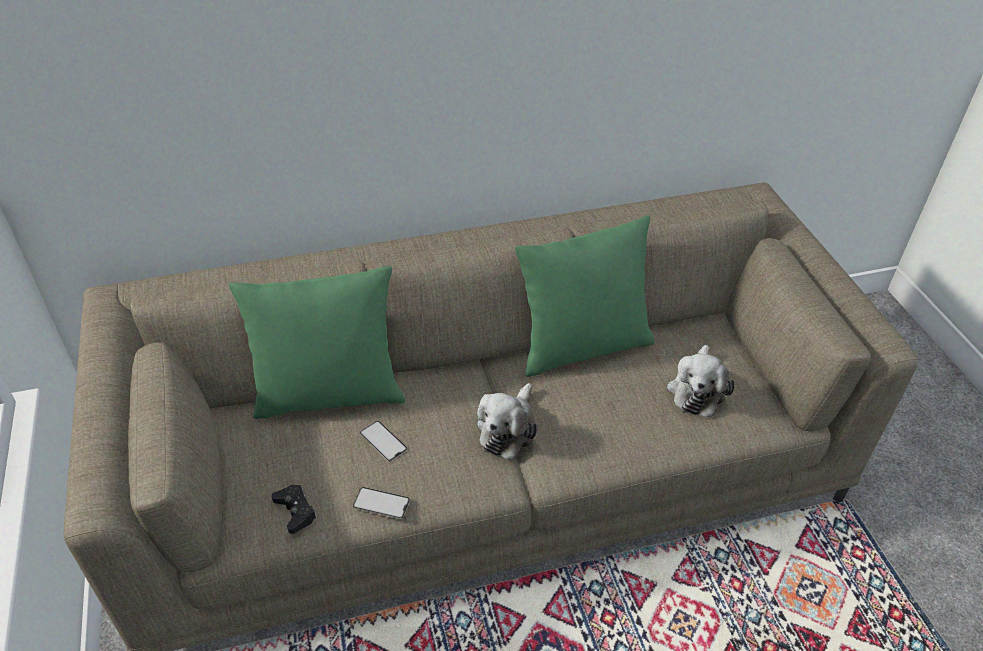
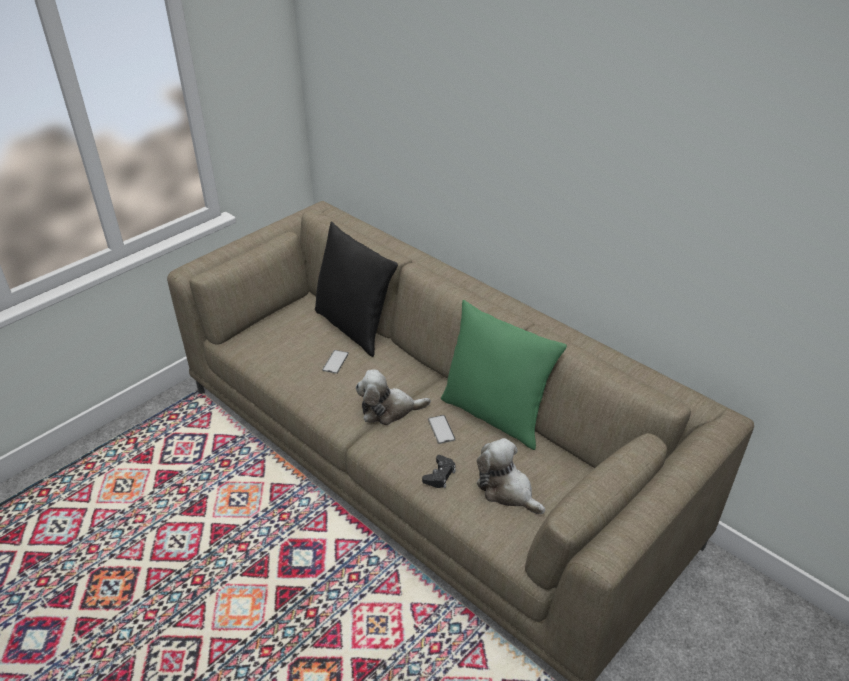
camera: 60 degrees right, 5 degrees down
green pillow [229,266,405,419] -> black pillow [315,221,398,357]
black game controller [271,485,317,534] -> black game controller moved to [422,455,456,488]
phone [353,487,410,519] -> phone moved to [428,415,456,444]
plush toy [667,345,735,417] -> plush toy turned 60 degrees clockwise [477,438,545,514]

